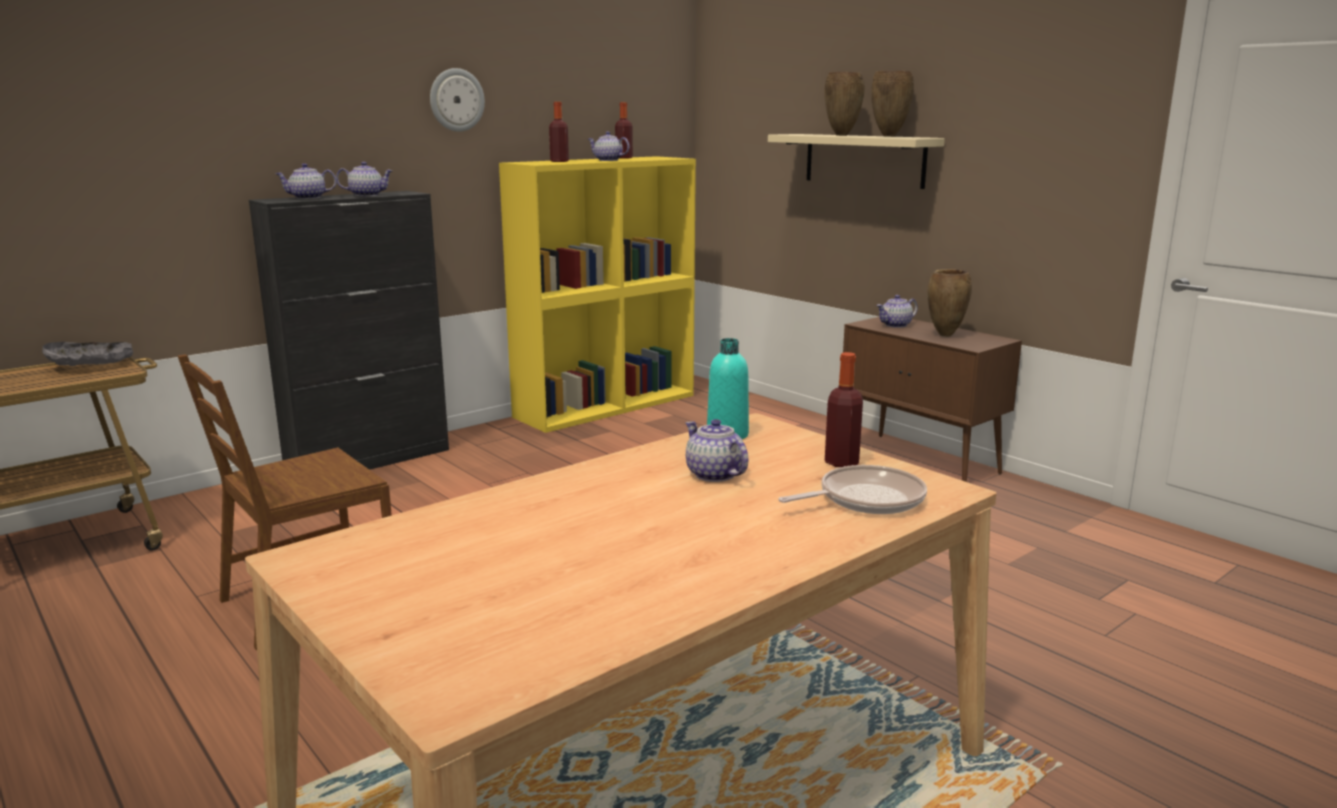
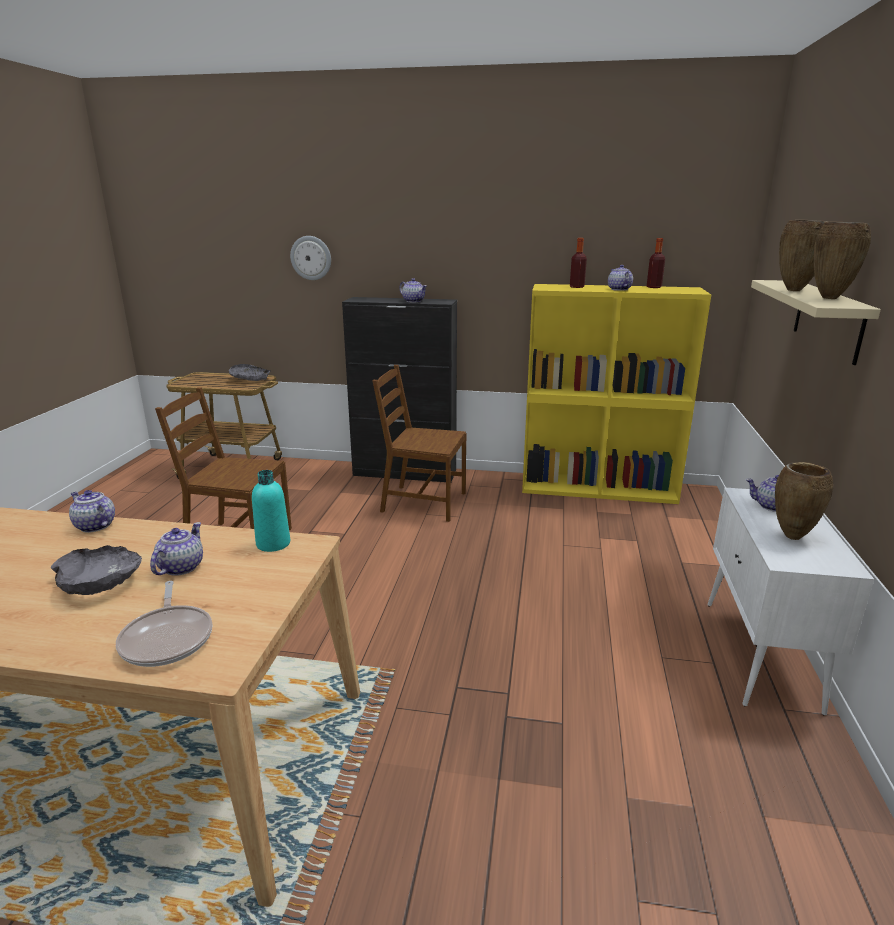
camera: 50 degrees right, 5 degrees up
teapot [275,163,337,199] -> teapot moved to [69,490,115,533]
wall clock [430,68,485,132] -> wall clock moved to [290,236,331,280]
frying pan [779,465,927,514] -> frying pan turned 45 degrees clockwise [116,581,213,667]
bottle [825,352,863,467] -> none
brown cabinet [843,317,1022,482] -> white cabinet [707,487,874,716]
none -> grey bowl [51,545,142,595]
none -> brown chair [372,365,466,522]

